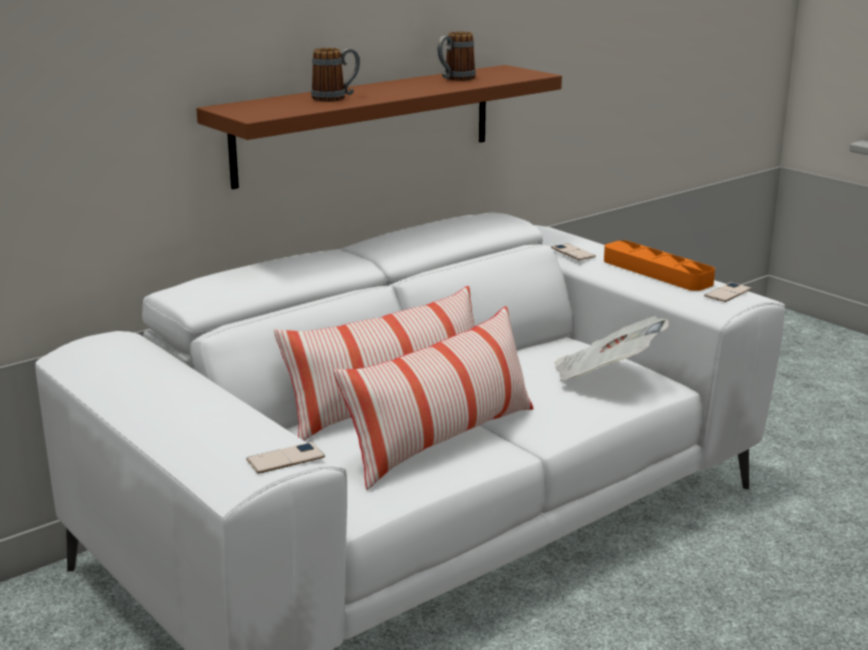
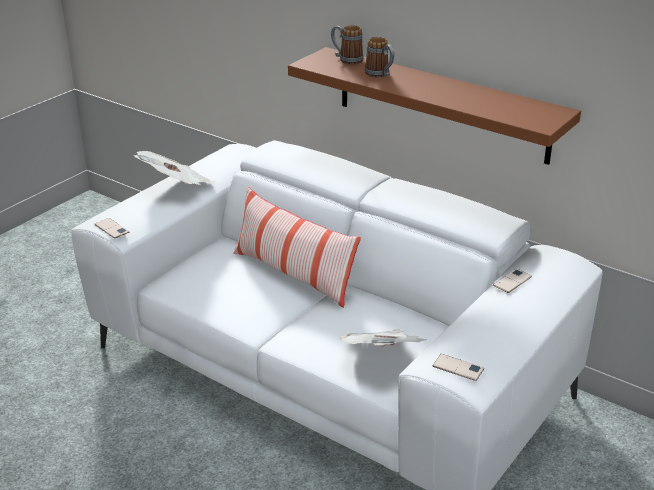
camera: 75 degrees right, 10 degrees up
pillow [333,306,533,490] -> none
mug [437,32,476,81] -> mug moved to [331,25,363,65]
orange tray [604,240,715,291] -> none
none -> newspaper [134,151,215,185]

